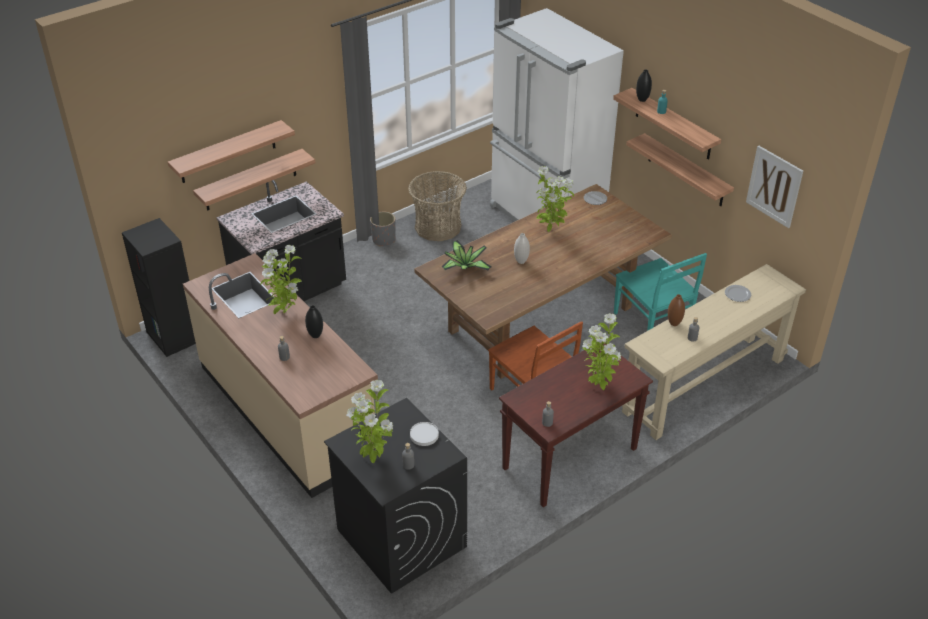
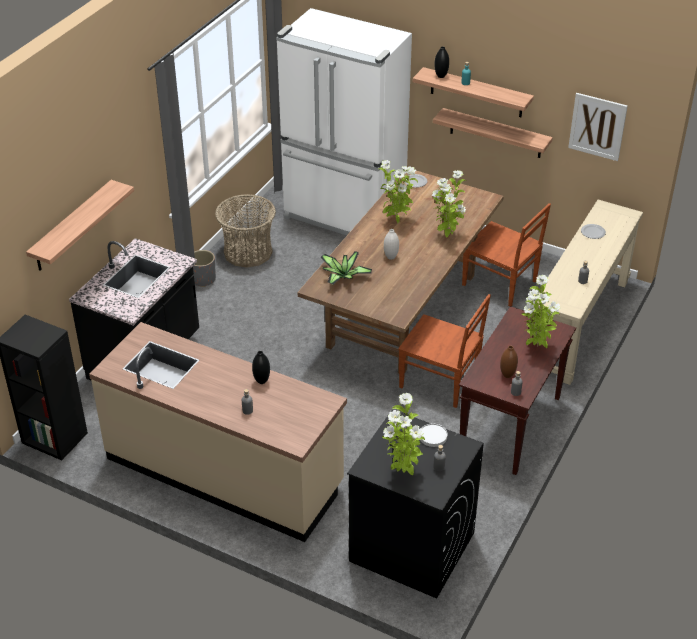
camera: 25 degrees left, 0 degrees up
shelf [193,149,315,210] -> none
potted plant [260,245,302,314] -> potted plant moved to [431,170,466,237]
turquoise chair [614,253,707,331] -> brown chair [462,203,551,307]
brown vase [668,294,685,326] -> brown vase moved to [500,346,518,378]

